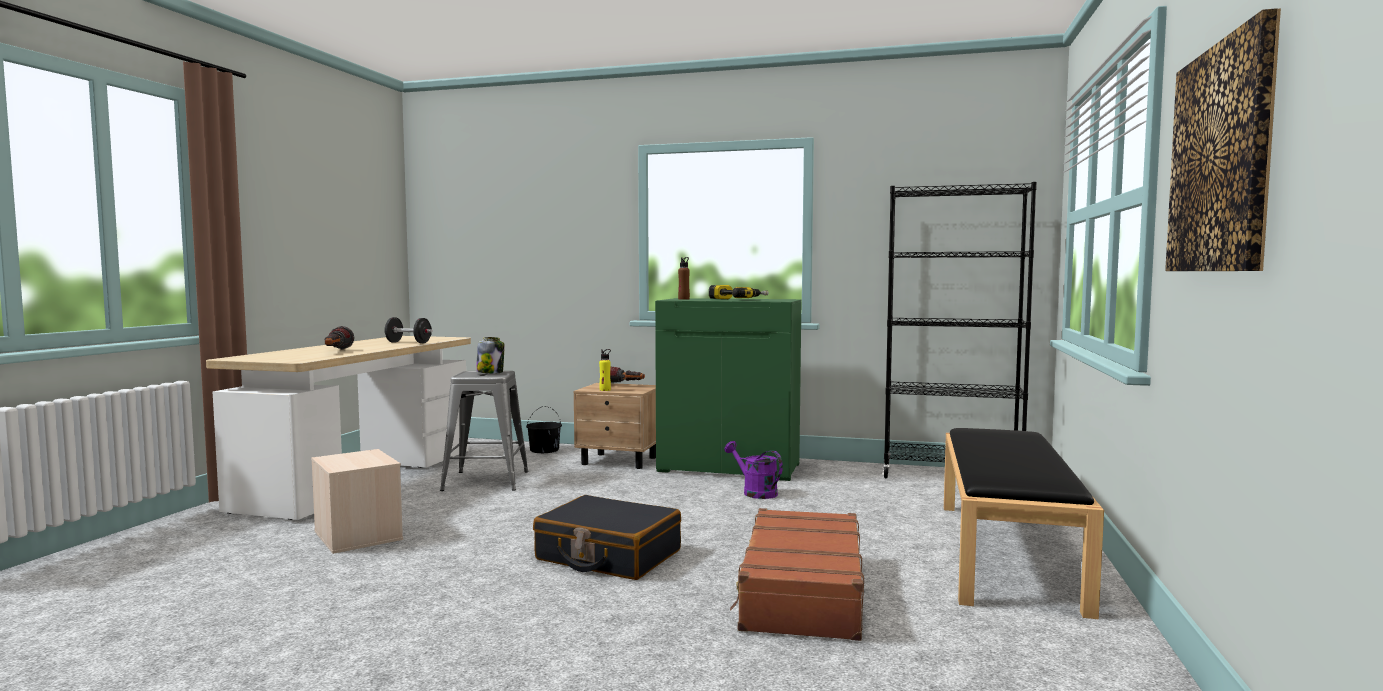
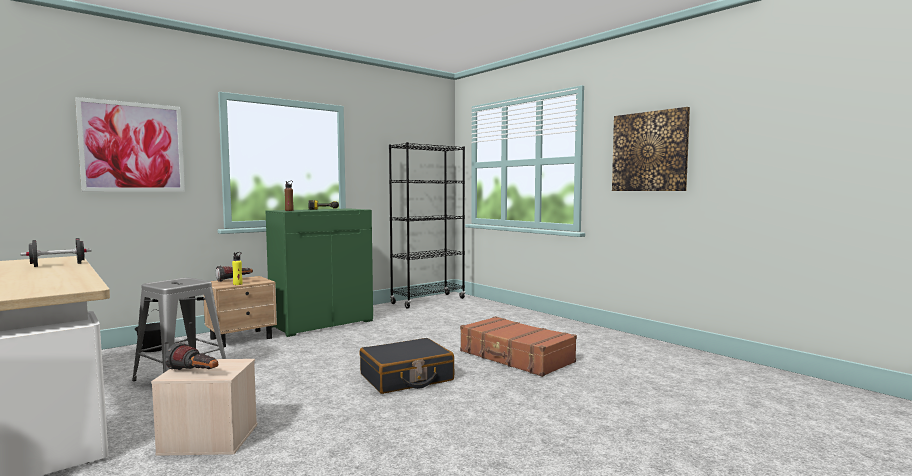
camera: 55 degrees left, 0 degrees up
flashlight [324,326,354,350] -> flashlight moved to [165,343,218,370]
jar [476,337,505,373] -> none
purple watering can [725,441,783,499] -> none
black bench [944,428,1104,619] -> none
none -> picture [75,97,185,192]

